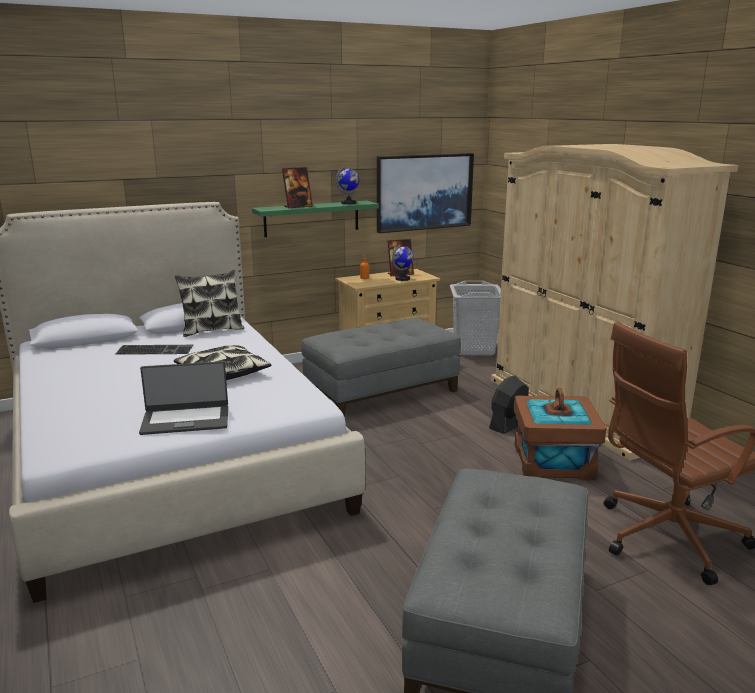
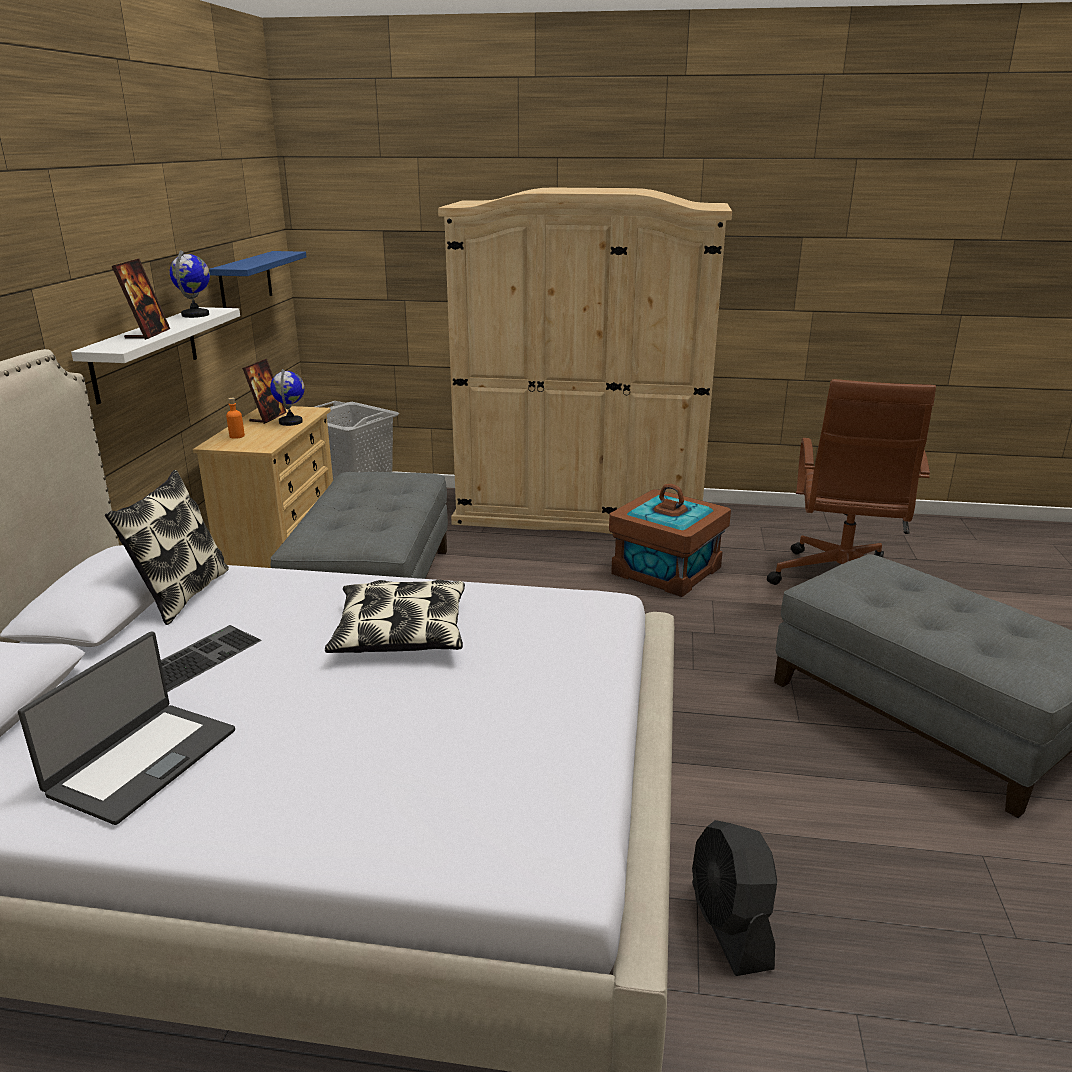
camera: 55 degrees left, 5 degrees up
laptop [139,361,228,435] -> laptop moved to [18,631,235,825]
green shelf [252,201,379,237] -> white shelf [71,307,240,404]
picture [377,153,474,233] -> blue shelf [209,251,307,308]
black fan [489,376,529,434] -> black fan moved to [692,820,777,976]

